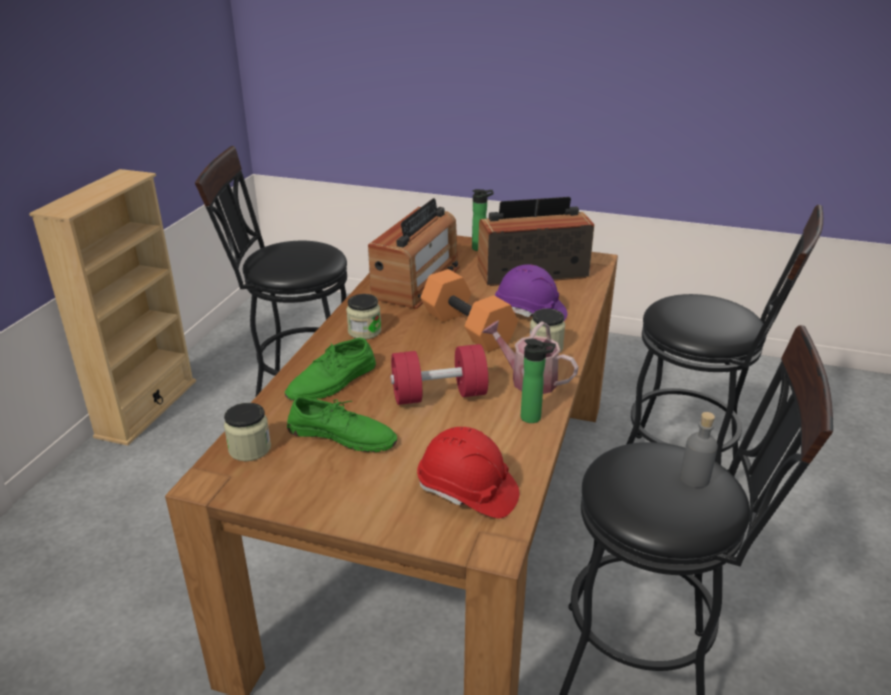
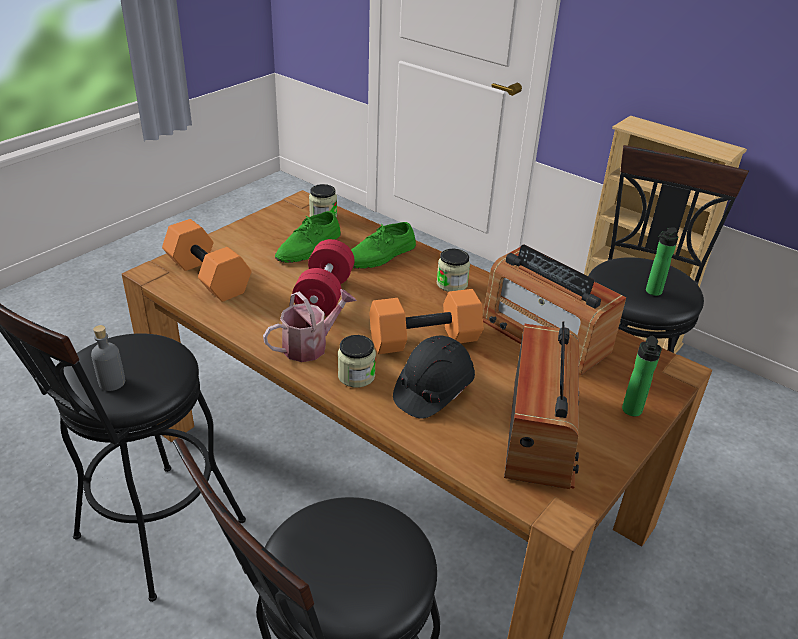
camera: 110 degrees right, 5 degrees up
green shoe [285,338,376,401] -> green shoe turned 105 degrees counterclockwise [351,222,416,269]
red hard hat [417,427,519,519] -> orange dumbbell [162,219,251,302]
purple hard hat [495,264,567,321] -> black hard hat [393,336,475,419]
bottle [521,339,556,423] -> bottle moved to [646,227,678,296]

